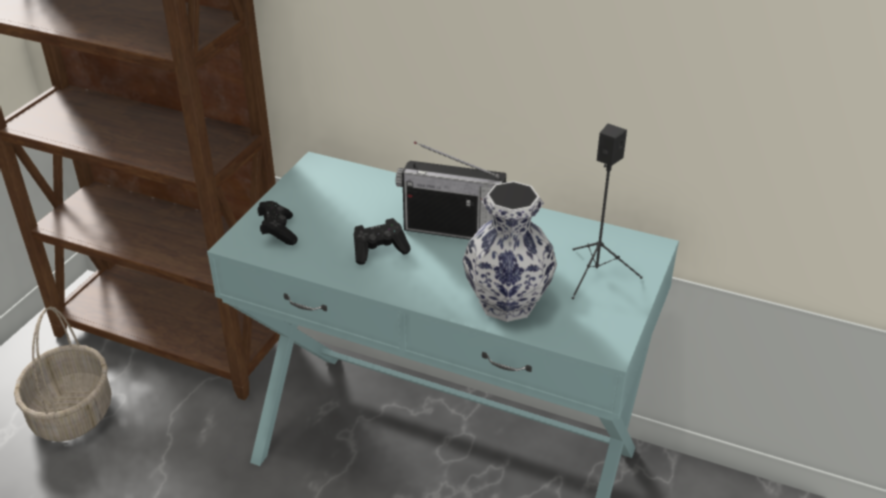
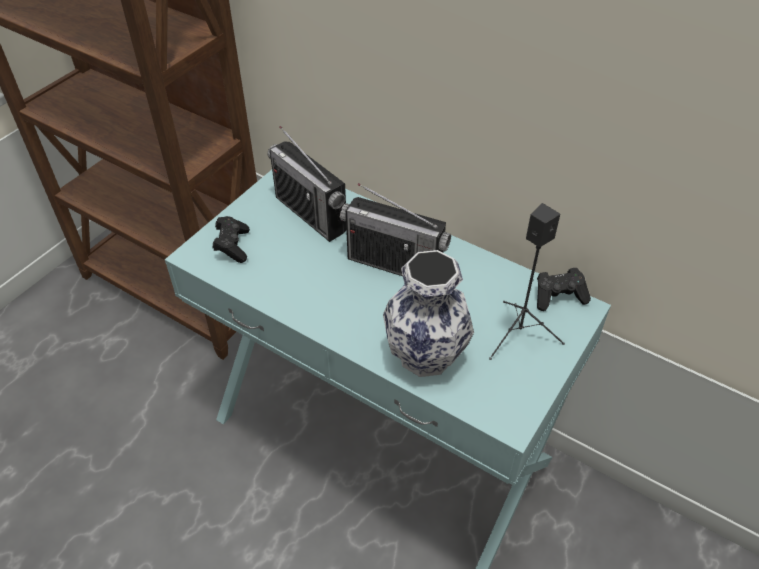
camera: 10 degrees right, 10 degrees up
basket [14,306,111,442] -> none
black game controller [354,218,411,265] -> black game controller moved to [537,268,591,311]
none -> radio [267,126,346,242]

